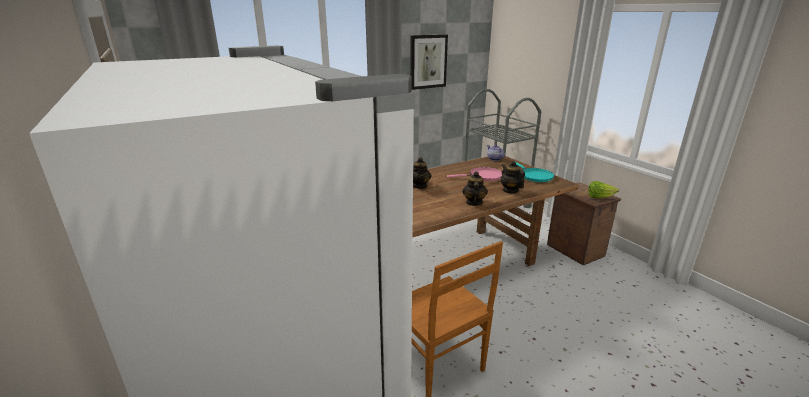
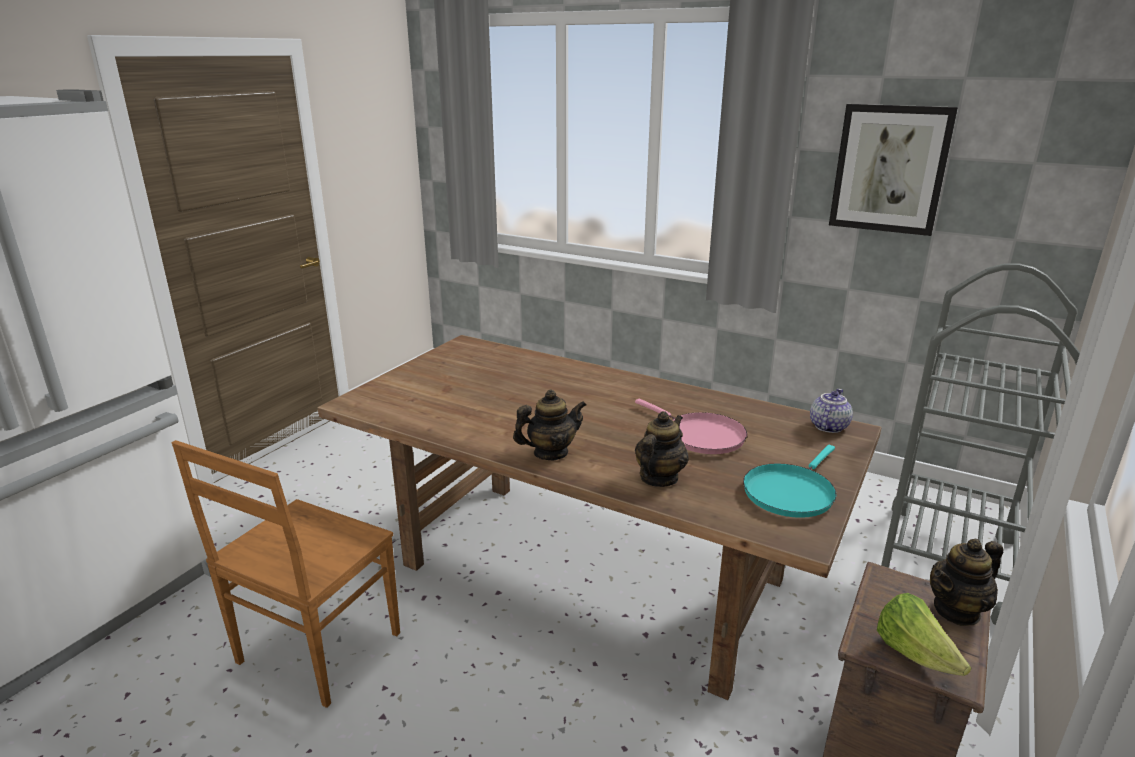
camera: 60 degrees right, 0 degrees up
teapot [413,157,431,189] -> teapot moved to [930,539,1003,626]

